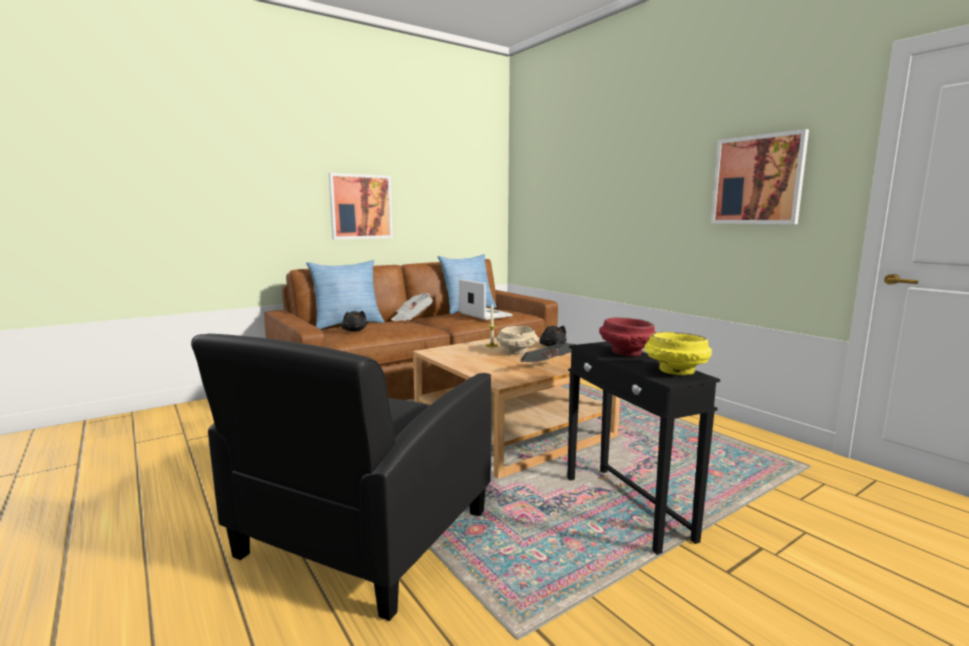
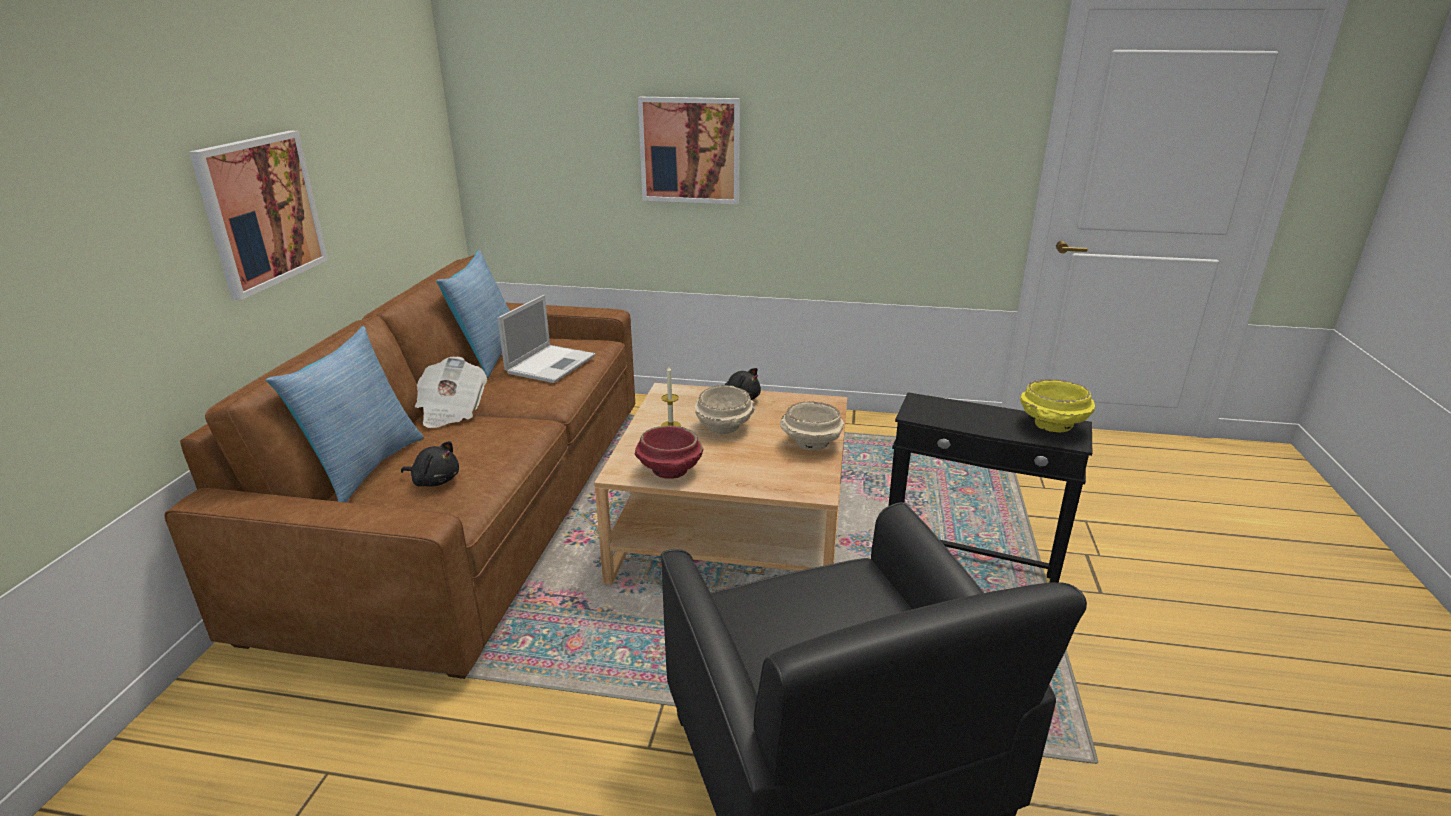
camera: 45 degrees left, 15 degrees up
laptop [459,279,513,320] -> laptop turned 105 degrees clockwise [497,295,595,383]
newspaper [520,343,576,362] -> beige bowl [780,402,844,450]
red bowl [599,317,656,356] -> red bowl moved to [634,425,703,479]
picture [711,129,809,224] -> picture moved to [638,97,740,204]

